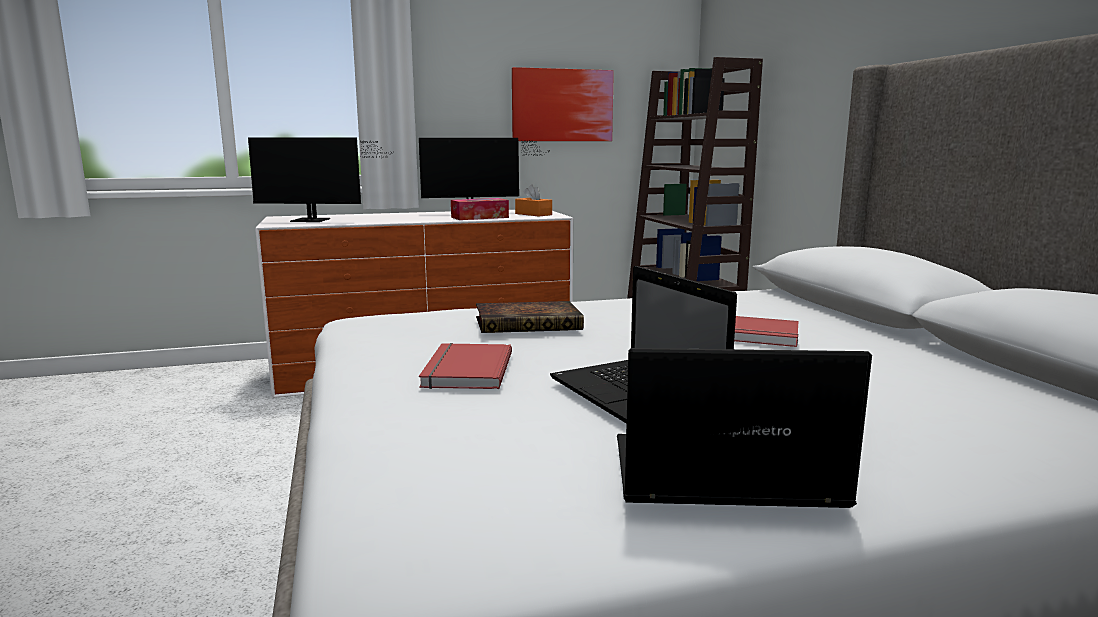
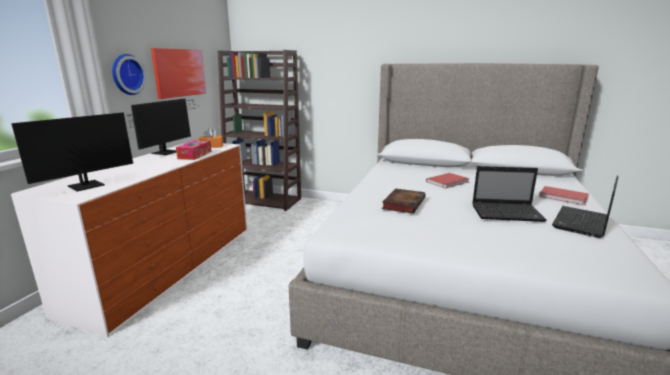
camera: 55 degrees left, 5 degrees up
red book [419,343,512,389] -> red book moved to [539,186,589,205]
none -> wall clock [112,54,147,95]

